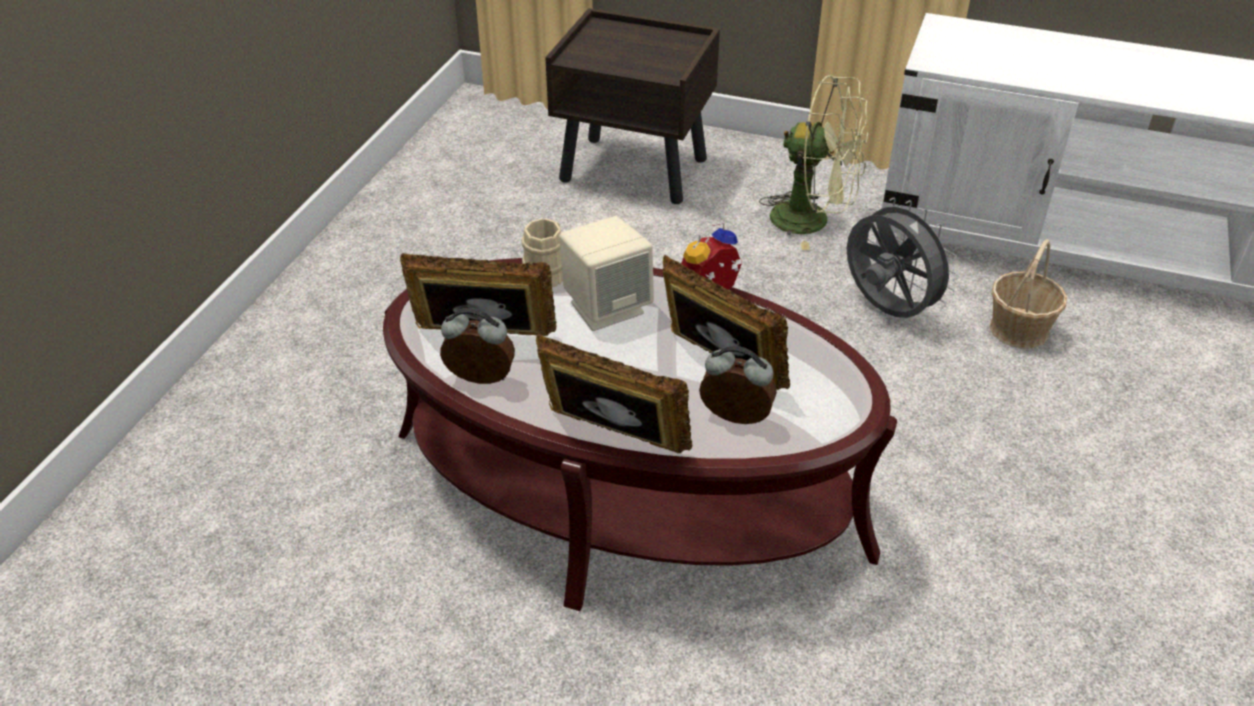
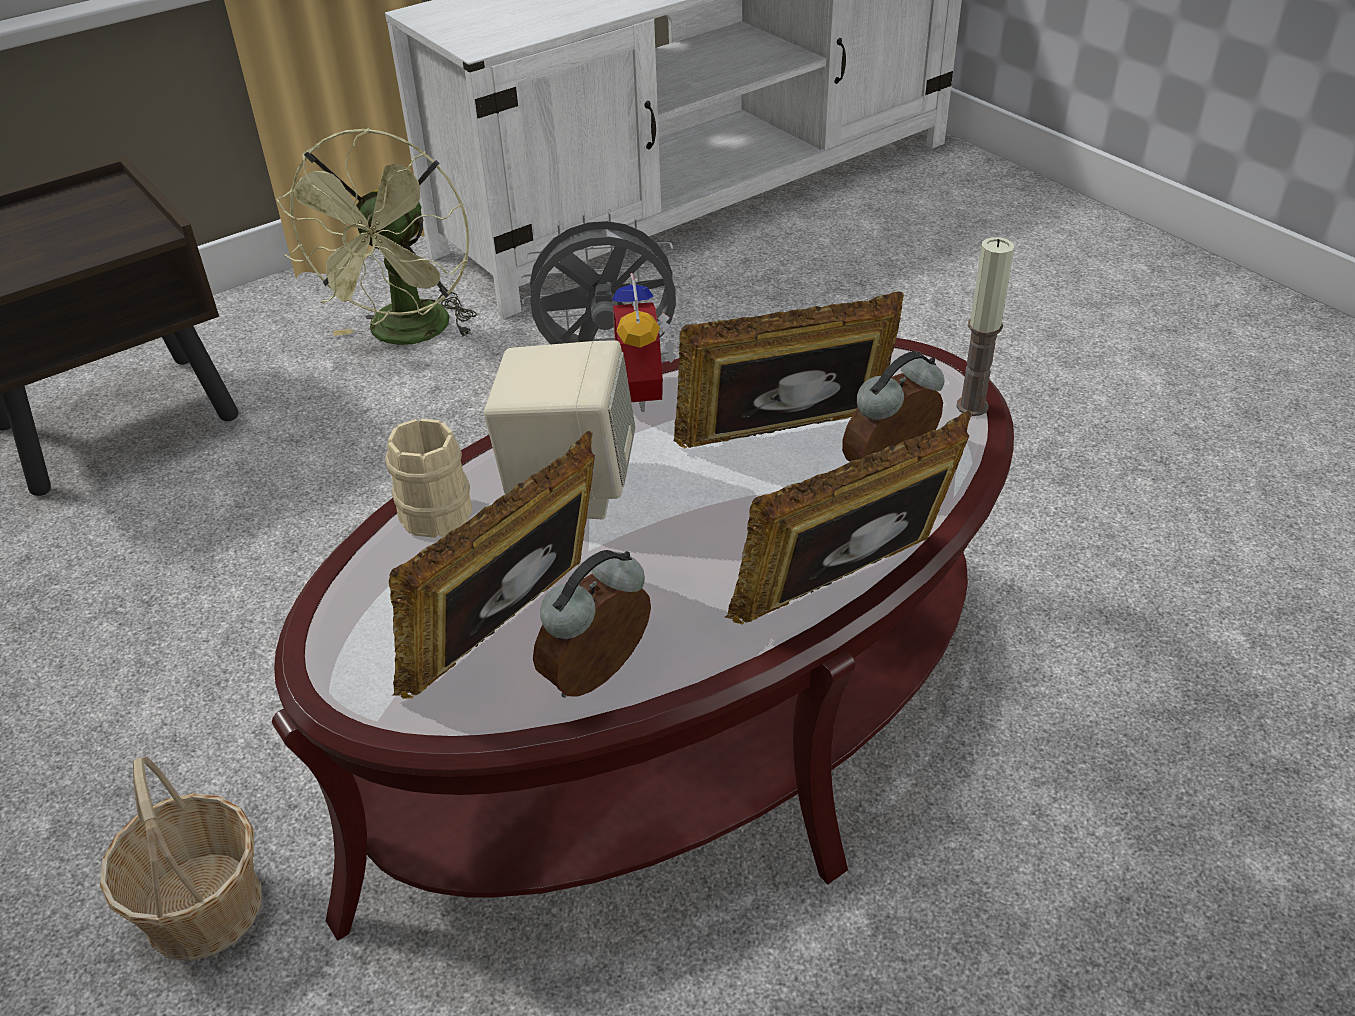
camera: 55 degrees left, 0 degrees up
green fan [759,75,869,250] -> green fan turned 135 degrees clockwise [276,128,477,345]
basket [990,239,1067,349] -> basket moved to [100,757,262,961]
none -> candle [956,237,1015,416]

